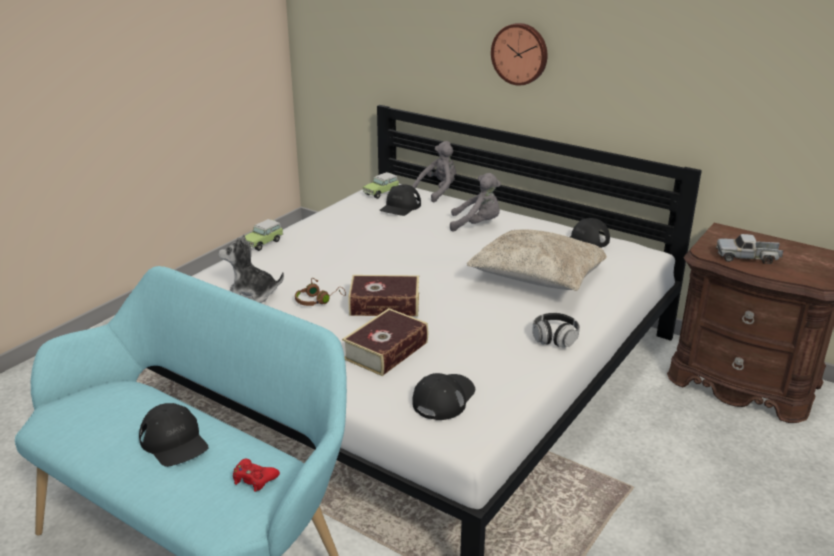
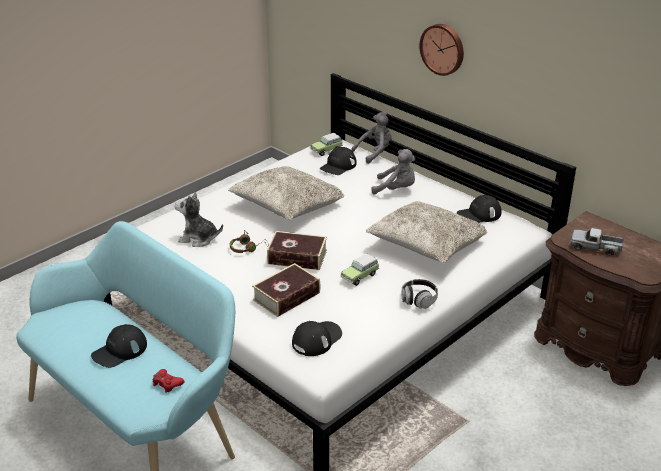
camera: 10 degrees right, 5 degrees up
black cap [139,403,209,467] -> black cap turned 75 degrees clockwise [91,324,147,368]
toy car [245,219,284,251] -> toy car moved to [341,253,379,286]
none -> beige pillow [228,166,344,220]

